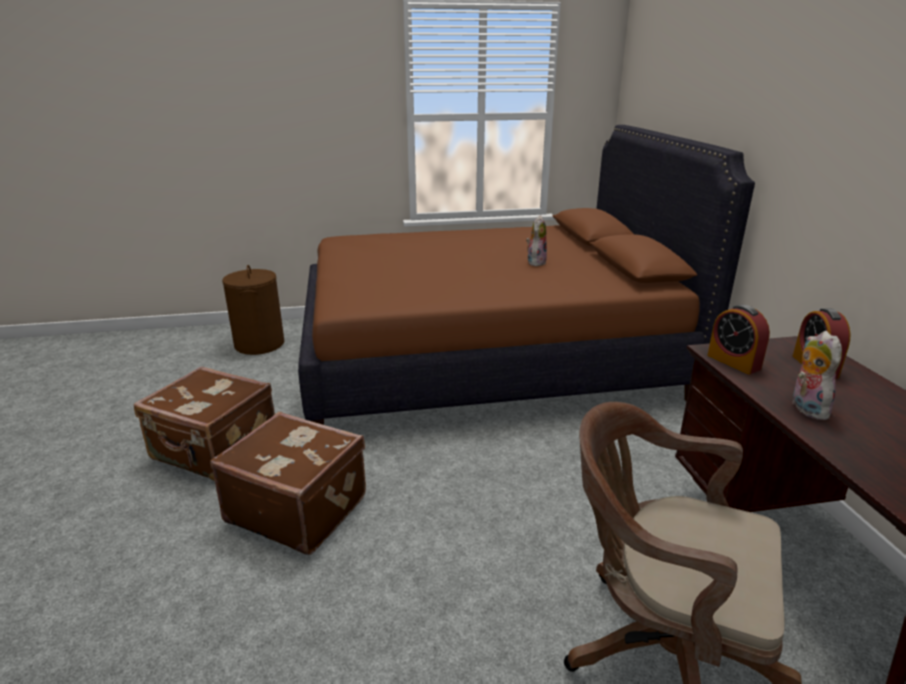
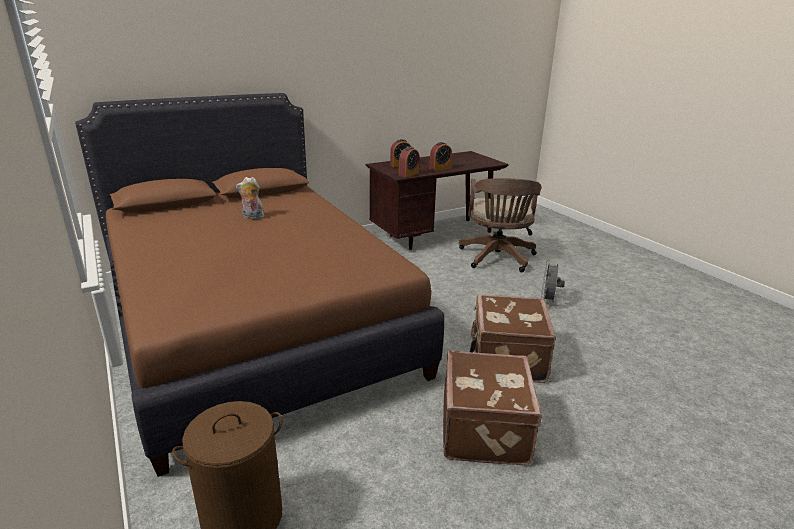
camera: 110 degrees left, 0 degrees up
plush toy [792,331,842,420] -> alarm clock [429,142,452,171]
none -> grey fan [541,260,565,302]

